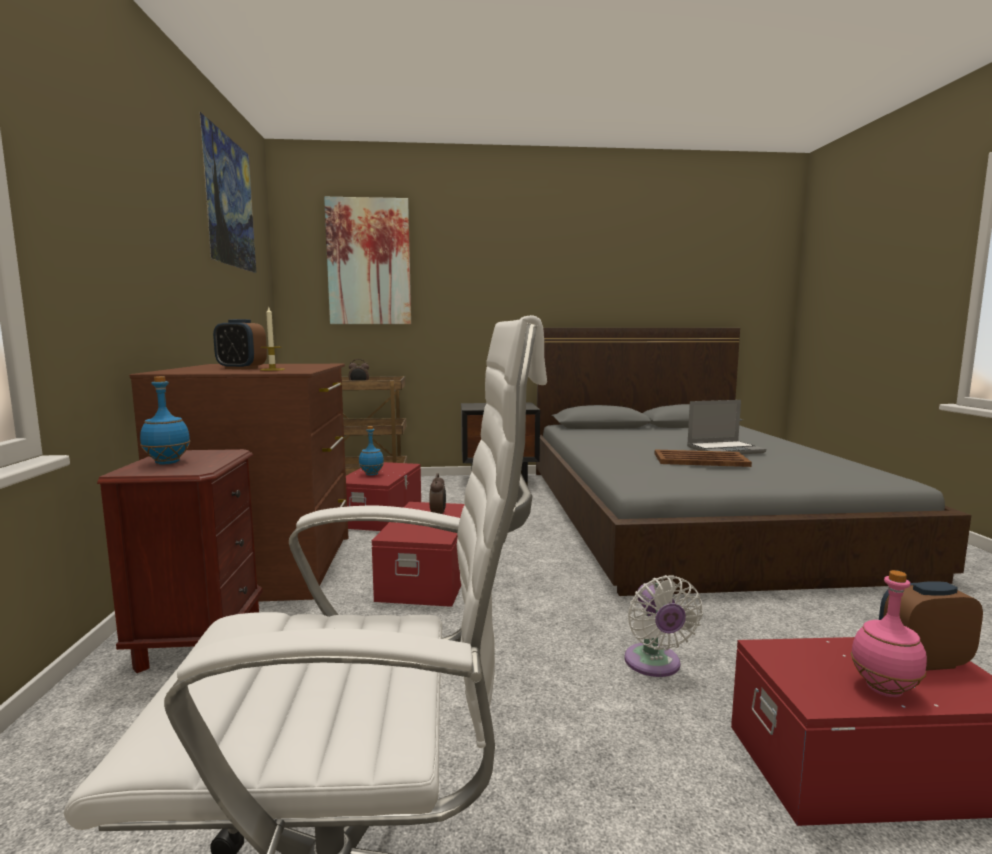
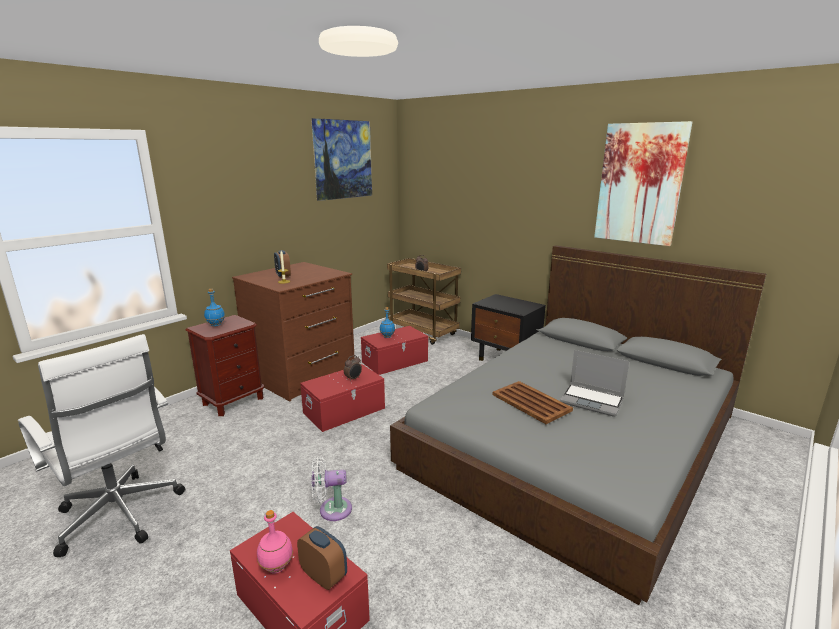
camera: 45 degrees right, 10 degrees up
picture [324,197,411,324] -> picture moved to [594,121,692,246]
white fan [625,575,703,677] -> white fan turned 45 degrees clockwise [311,457,352,521]

